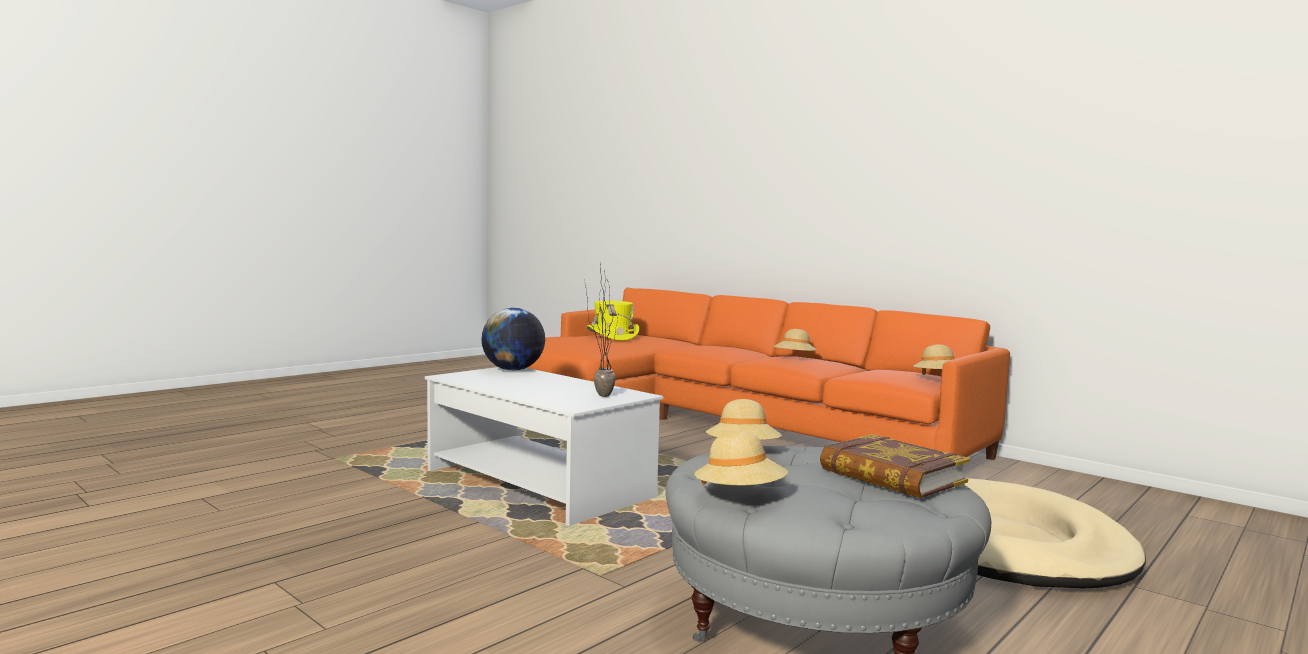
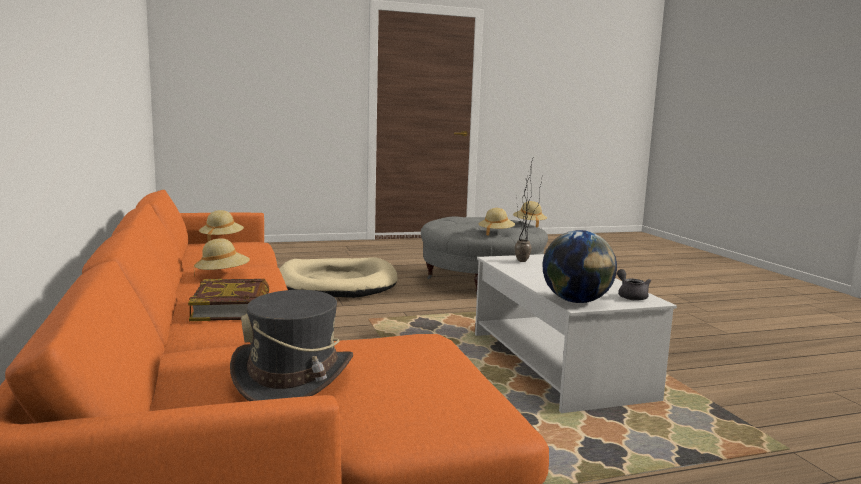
camera: 150 degrees left, 5 degrees up
yellow hat [587,301,639,341] -> grey hat [230,290,353,401]
book [820,434,971,498] -> book moved to [188,279,269,321]
none -> grey teapot [617,269,651,301]

